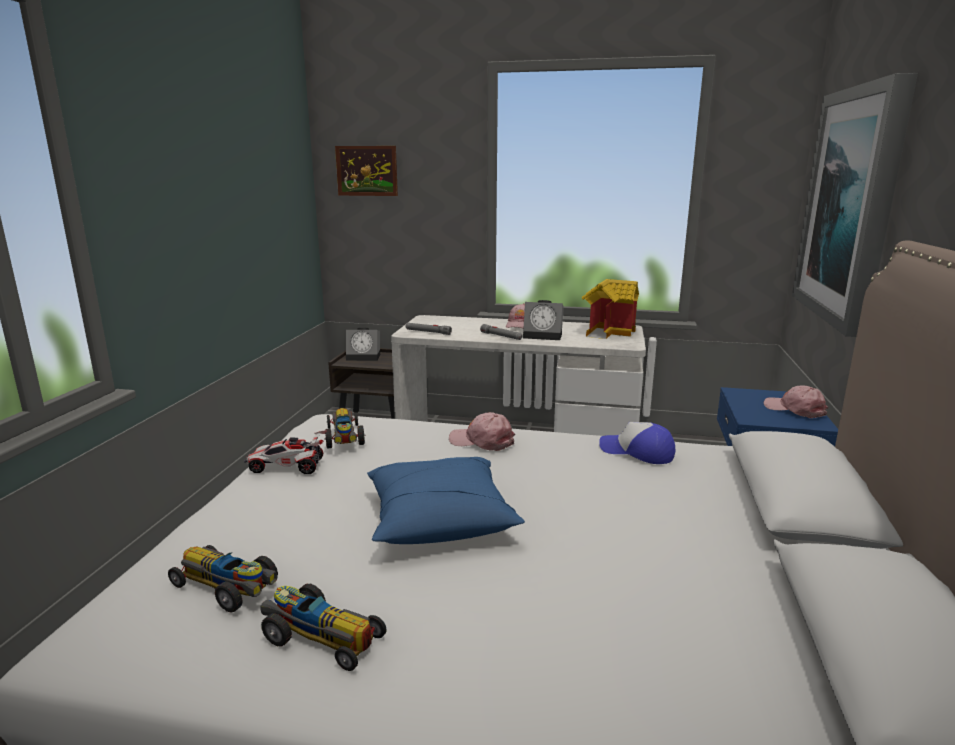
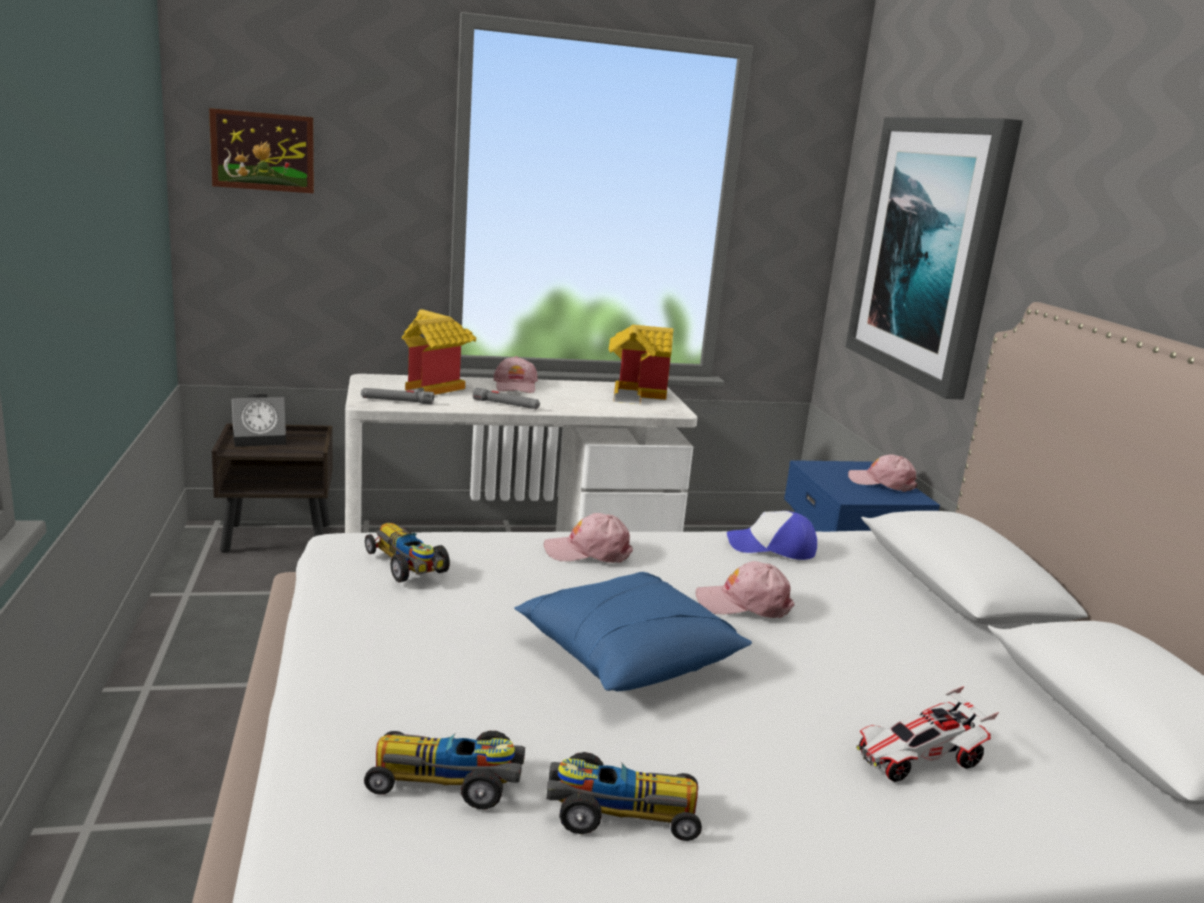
camera: 25 degrees left, 0 degrees up
toy car [244,430,327,474] -> toy car moved to [856,686,999,782]
alarm clock [523,300,563,340] -> none
none -> toy house [402,309,476,395]
none -> pink cap [695,561,795,618]

